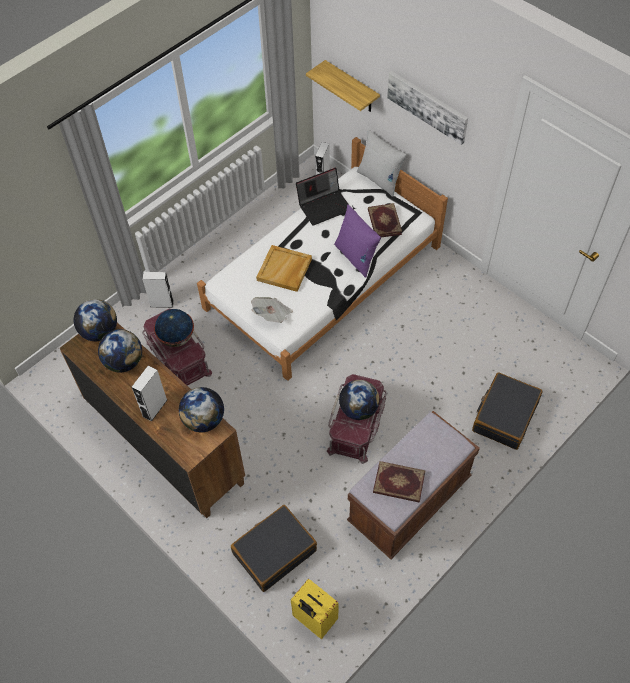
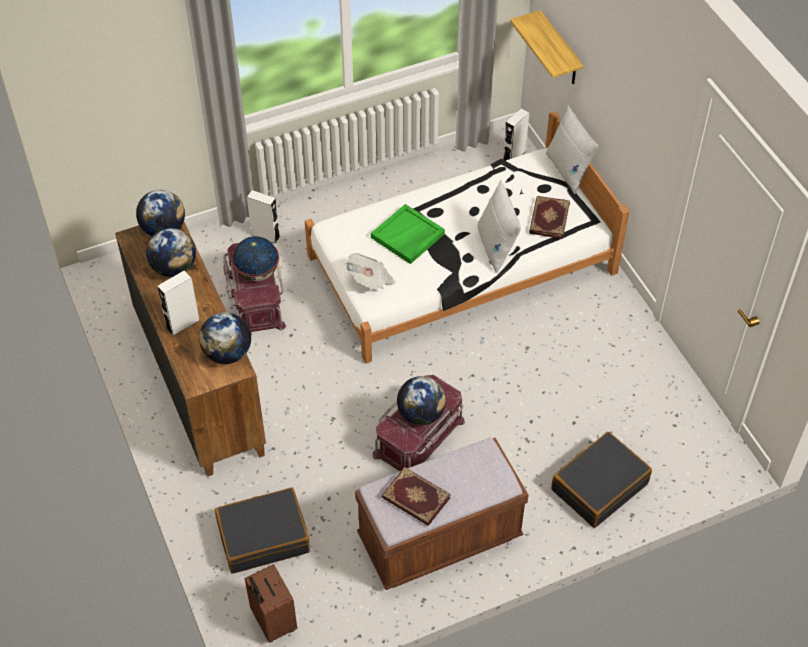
camera: 20 degrees right, 5 degrees down
beige tray [256,245,312,292] -> green tray [371,204,445,264]
yellow suitcase [291,579,338,639] -> brown suitcase [245,564,297,643]
laptop [296,168,348,226] -> none
purple pillow [334,204,381,278] -> grey pillow [478,180,521,273]
picture [387,71,468,145] -> none

